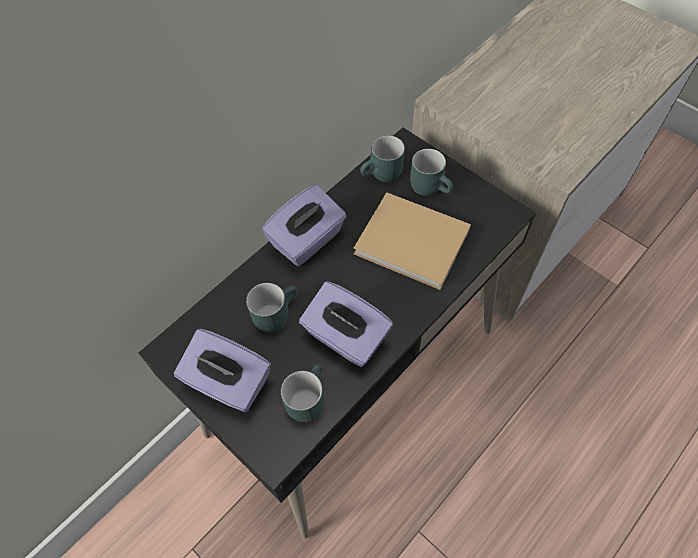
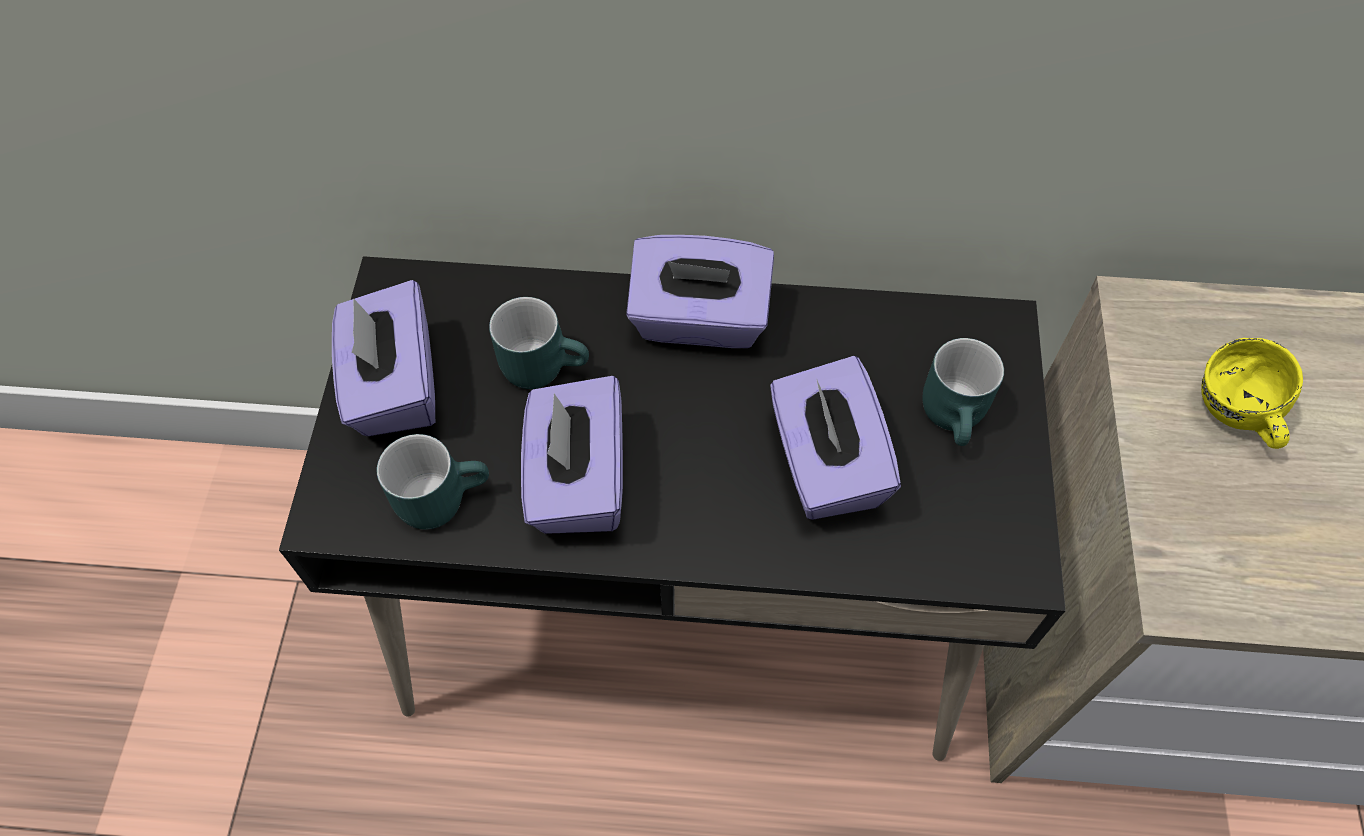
camera: 50 degrees right, 0 degrees up
beige book [353,192,471,290] -> purple tissue box [770,356,901,520]
turquoise mug [360,135,405,182] -> none
none -> yellow mug [1201,338,1303,449]

